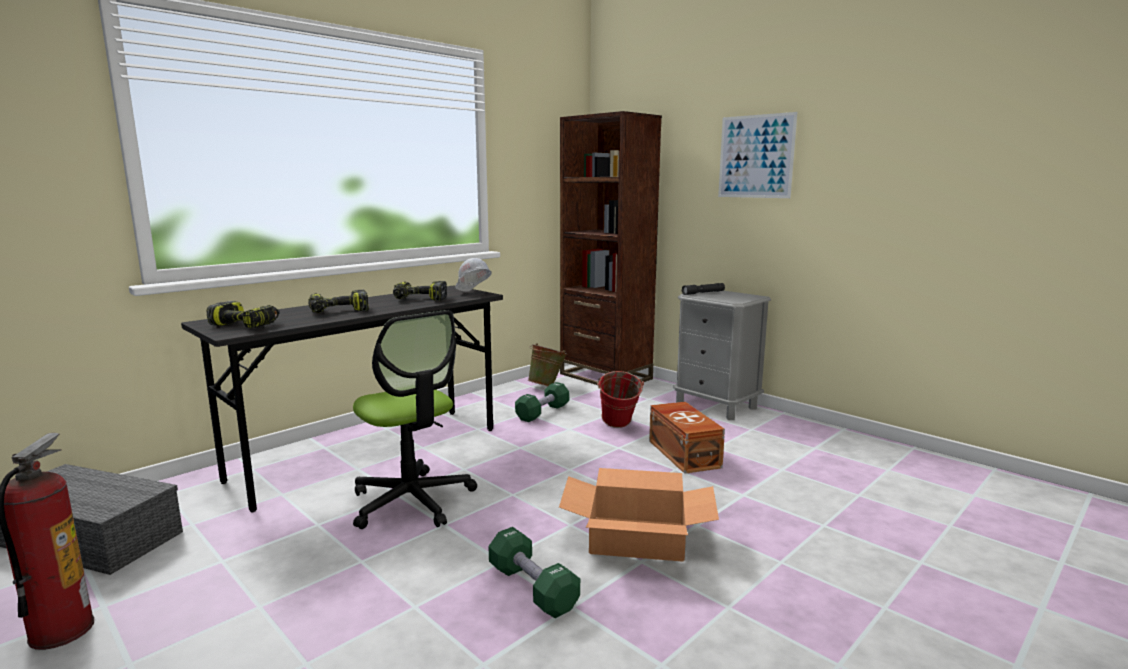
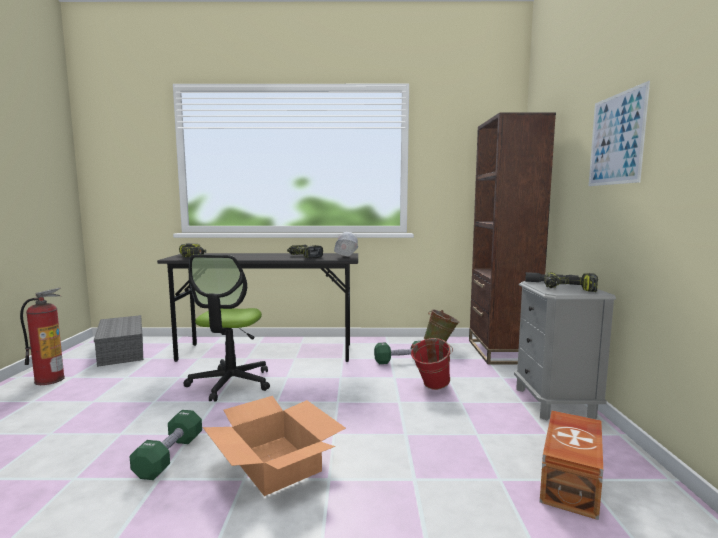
camera: 45 degrees right, 5 degrees down
power drill [308,290,369,313] -> power drill moved to [544,272,598,292]
brown storage box [649,402,725,474] -> brown storage box moved to [540,411,603,520]

